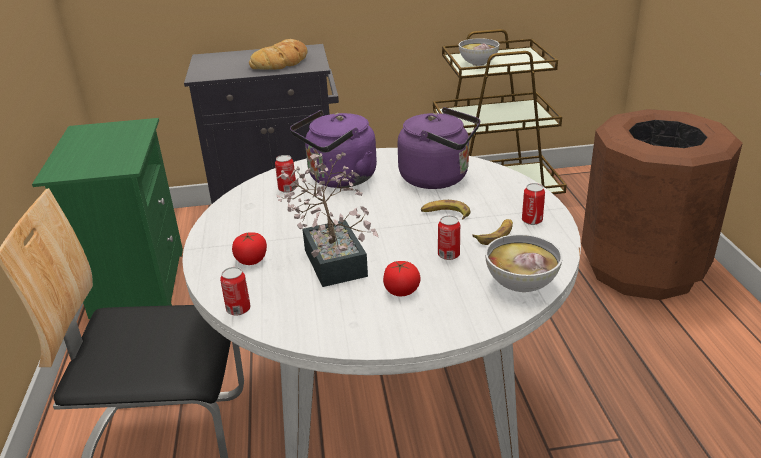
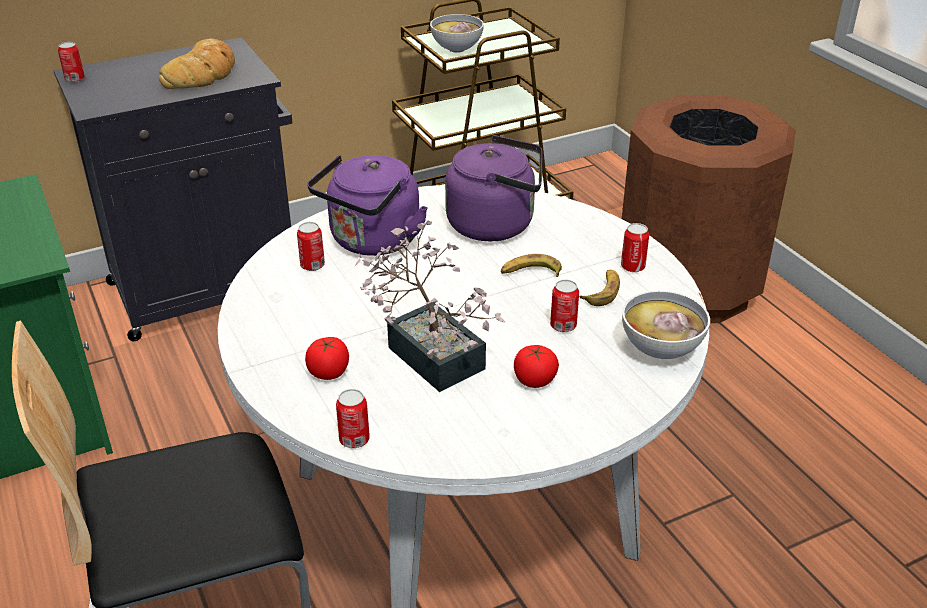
camera: 20 degrees left, 5 degrees up
none -> can [58,42,85,82]

